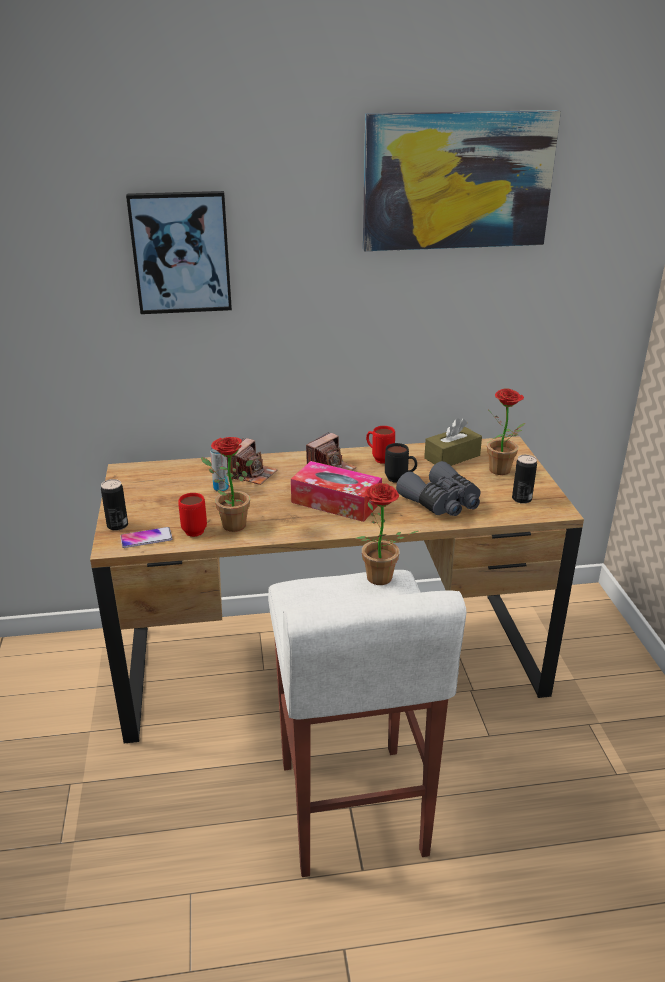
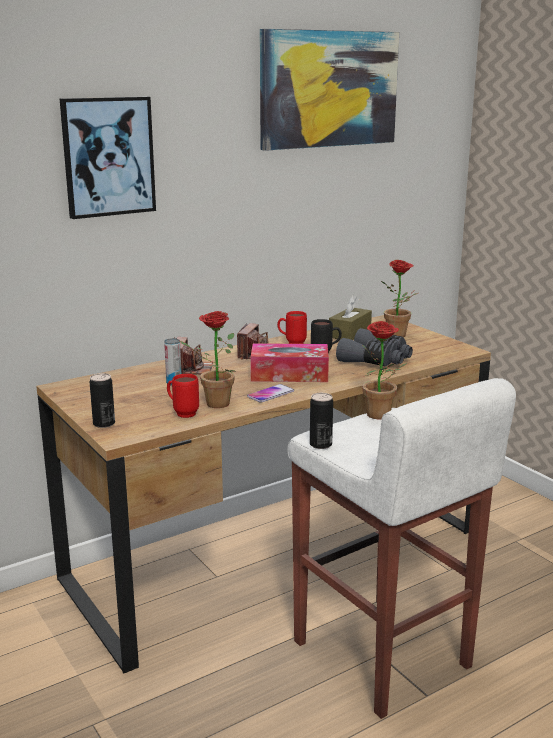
camera: 25 degrees left, 10 degrees down
phone [120,527,172,548] -> phone moved to [247,384,294,403]
can [512,455,537,504] -> can moved to [310,393,333,449]

